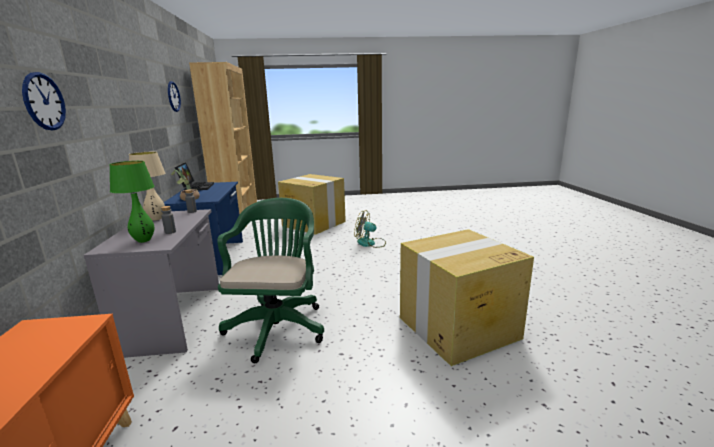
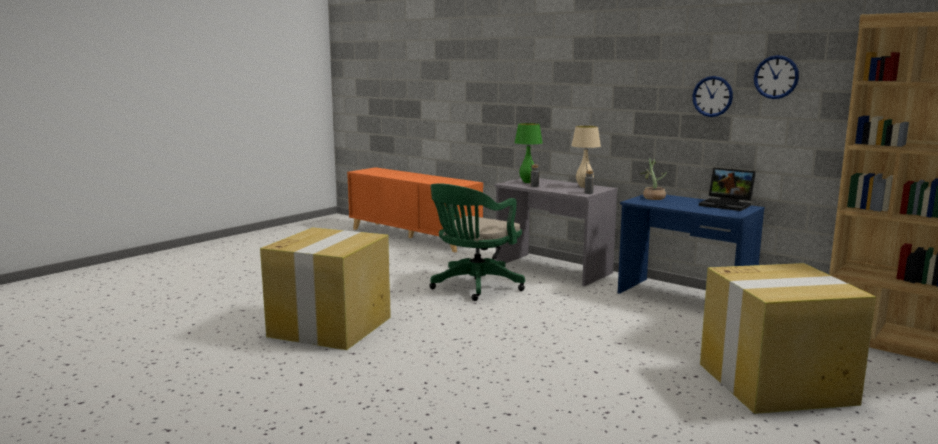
camera: 135 degrees right, 5 degrees down
wall clock [22,72,66,130] -> wall clock moved to [692,76,733,117]
green office chair [217,198,324,363] -> green office chair turned 75 degrees clockwise [429,183,525,301]
fan [354,210,386,248] -> none

